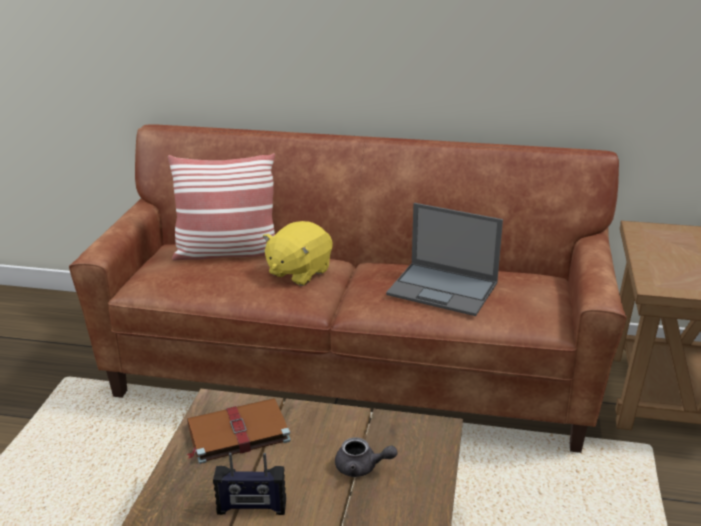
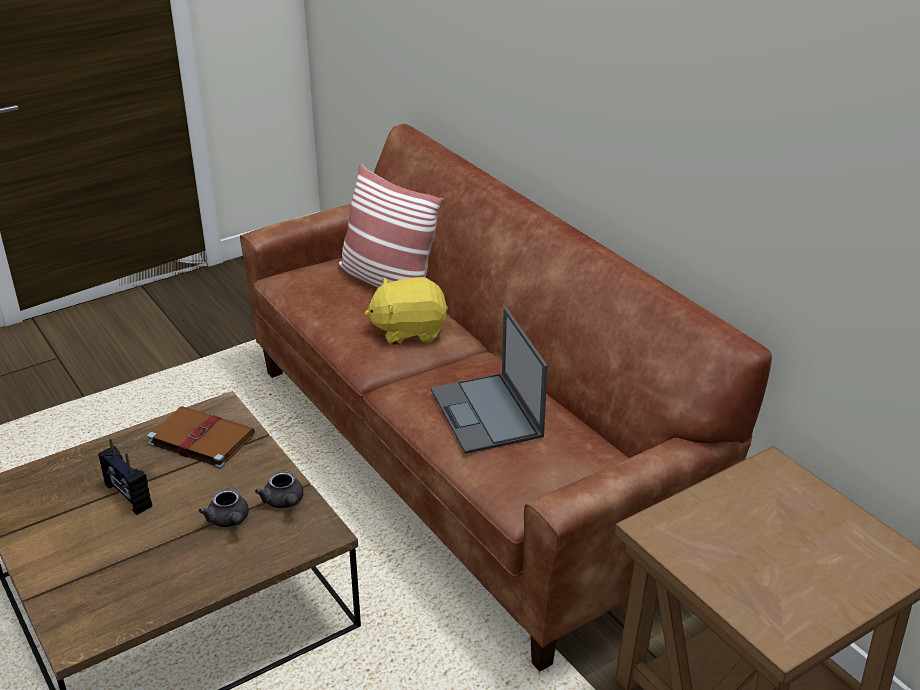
camera: 45 degrees right, 5 degrees up
none -> grey teapot [255,471,304,508]

